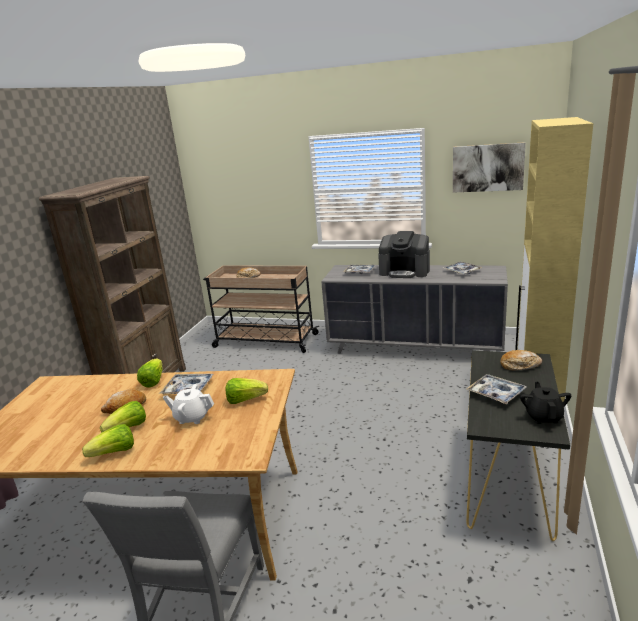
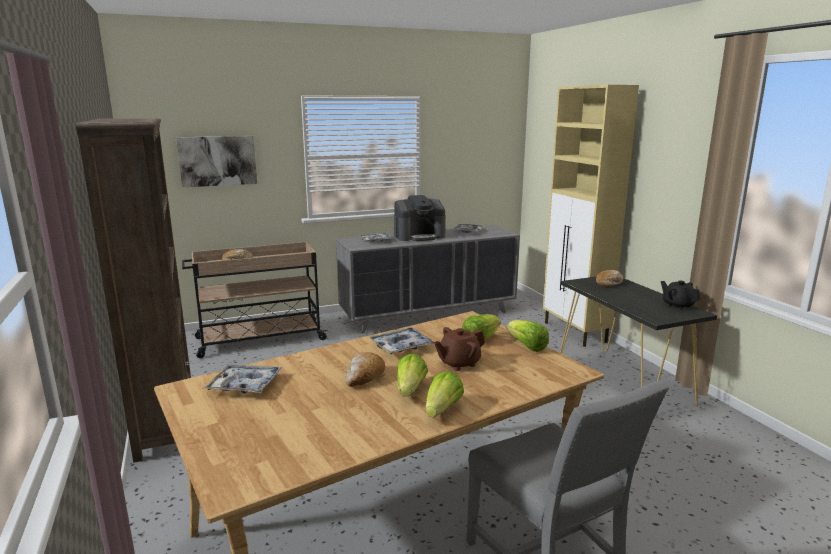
camera: 40 degrees left, 5 degrees down
lettuce [137,358,163,387] -> lettuce moved to [506,320,549,352]
white teapot [163,384,214,424] -> brown teapot [434,327,485,371]
picture [453,142,526,192] -> picture moved to [176,136,257,187]
tray [466,374,527,404] -> tray moved to [203,364,283,393]

